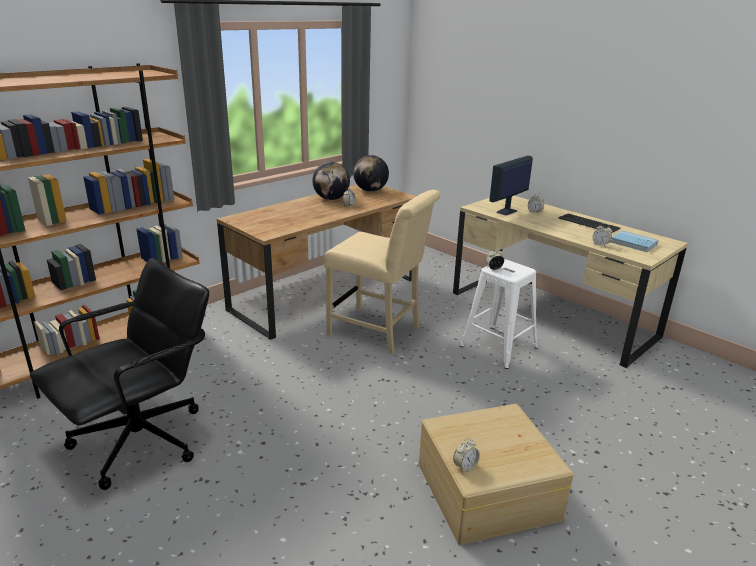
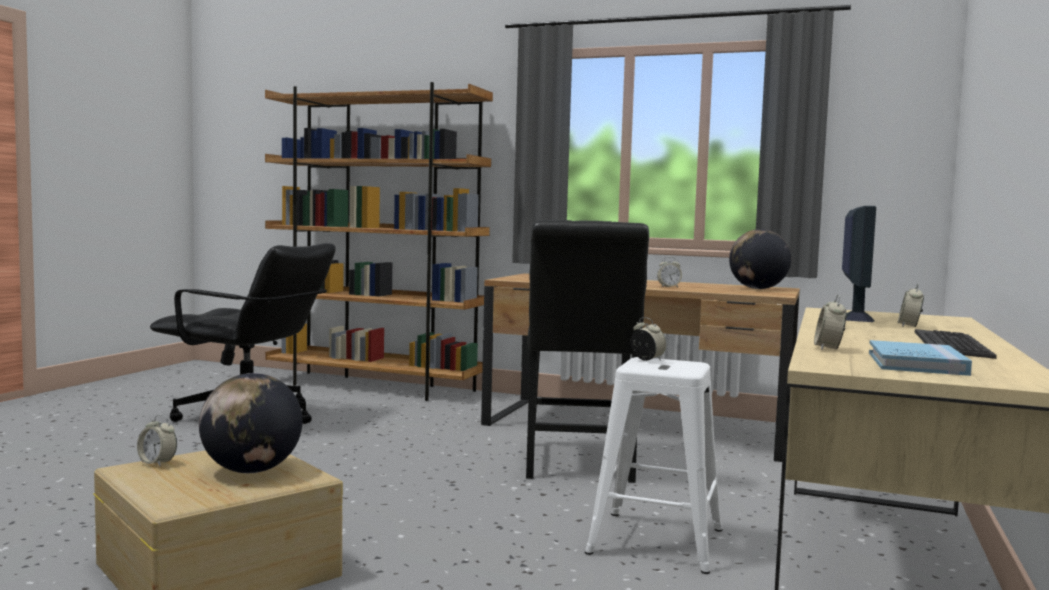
camera: 65 degrees right, 20 degrees down
globe [312,162,350,200] -> globe moved to [199,373,303,473]
beige chair [324,190,440,354] -> black chair [526,220,649,483]
monitor [489,156,533,215] -> monitor turned 90 degrees clockwise [842,206,876,322]

